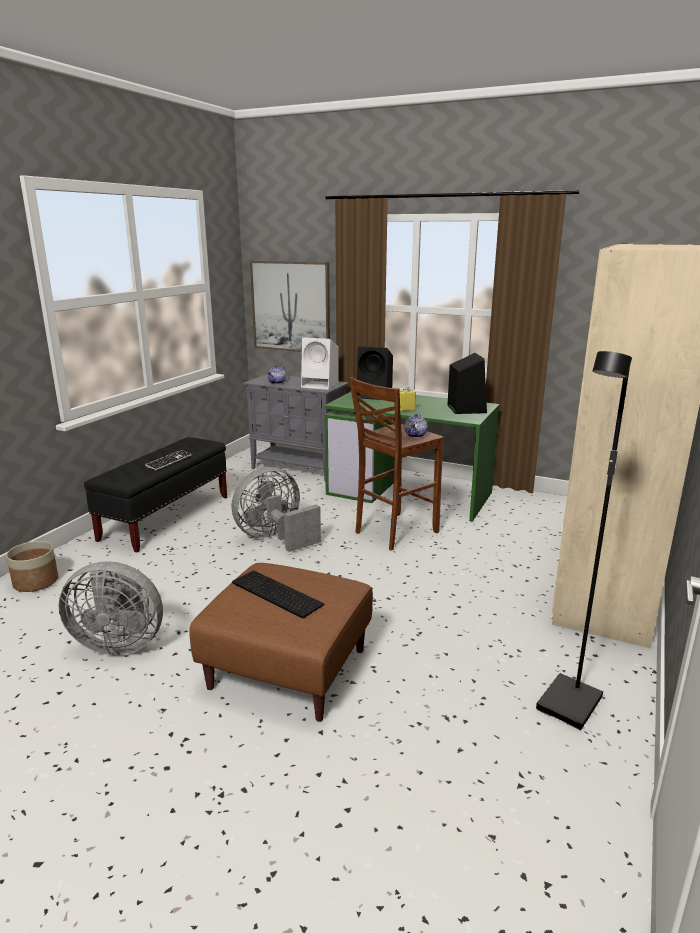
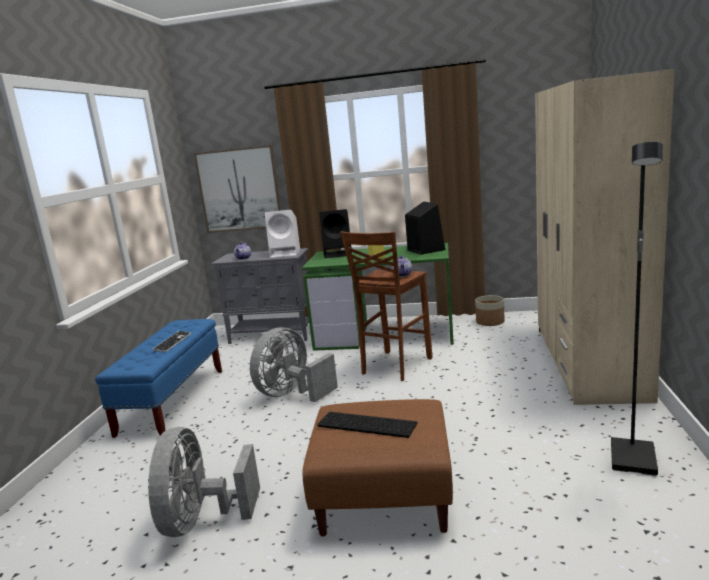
camera: 15 degrees left, 5 degrees down
planter [6,541,58,592] -> planter moved to [475,295,505,326]
grey fan [58,561,163,655] -> grey fan turned 105 degrees clockwise [148,427,260,537]
black bench [84,437,227,552] -> blue bench [95,319,222,438]

